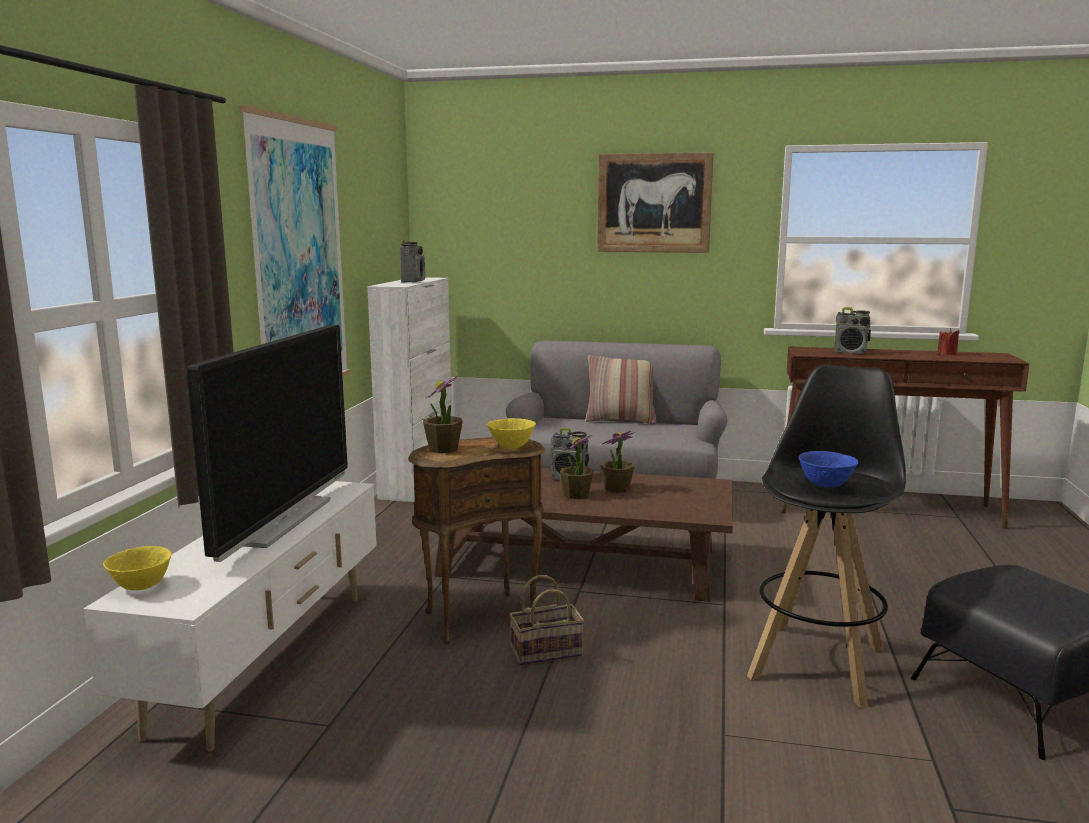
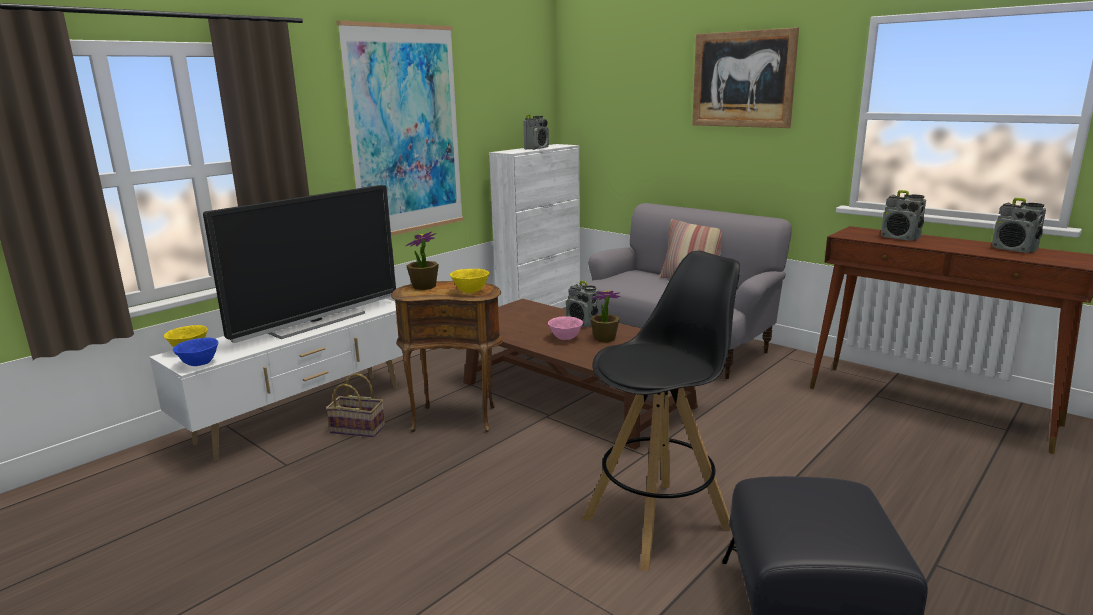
camera: 30 degrees right, 5 degrees up
basket [509,575,584,666] -> basket moved to [326,373,385,437]
potted plant [560,435,594,499] -> pink bowl [548,316,583,340]
blue bowl [799,451,858,488] -> blue bowl moved to [173,338,218,366]
red candle [937,327,960,355] -> radio [992,198,1046,253]

